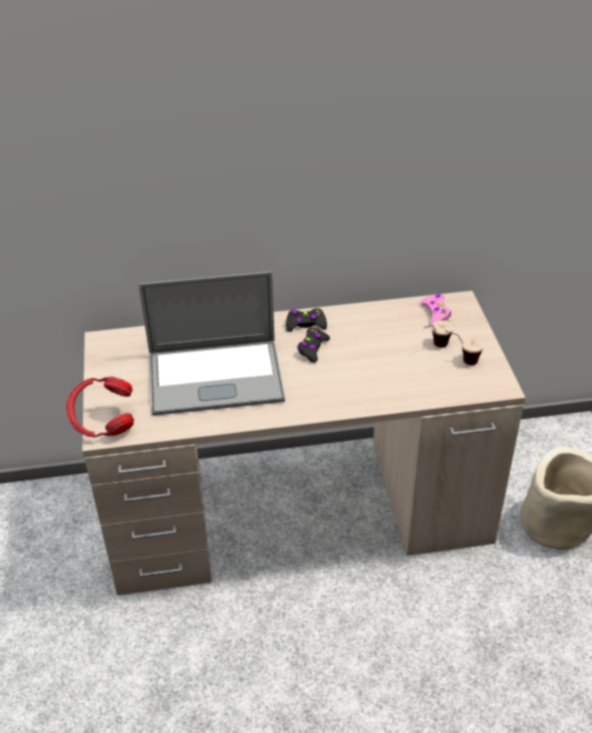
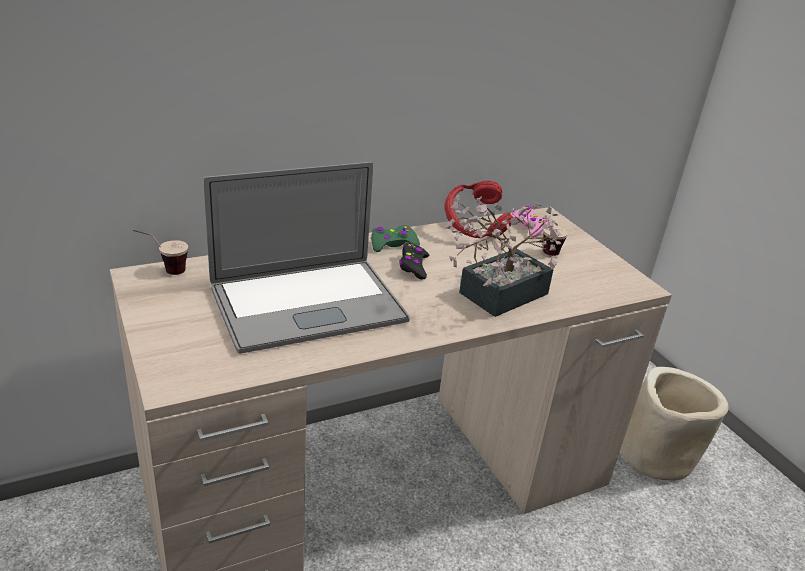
camera: 20 degrees left, 10 degrees down
red headphones [66,376,134,437] -> red headphones moved to [445,180,513,238]
black game controller [286,308,327,332] -> green game controller [371,225,420,252]
cup [445,330,484,365] -> cup moved to [132,229,188,275]
none -> potted plant [444,195,562,317]

